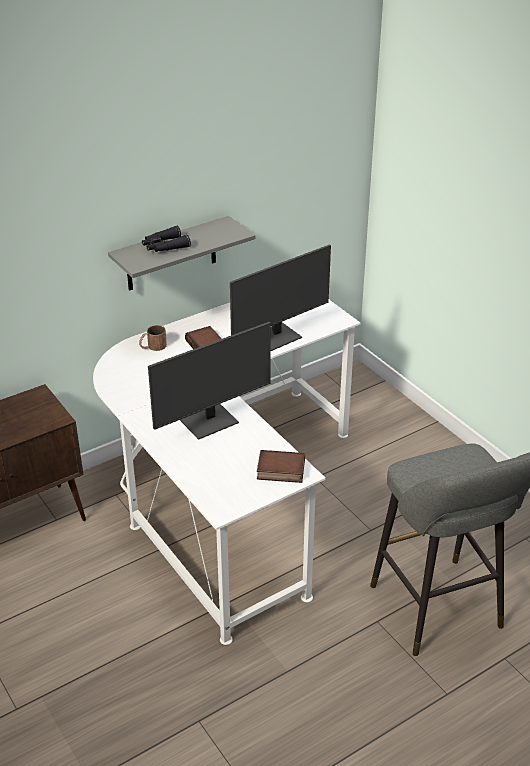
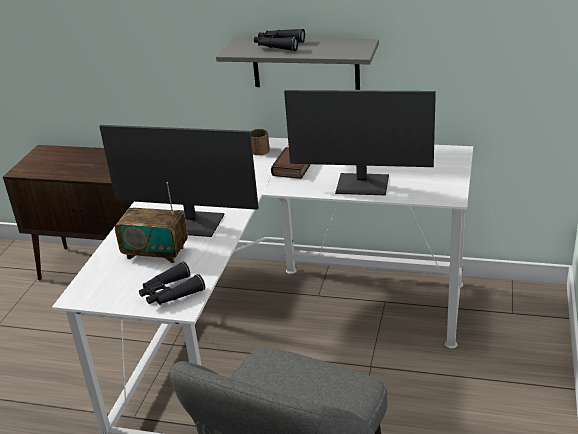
camera: 50 degrees right, 5 degrees down
book [257,450,305,483] -> black binoculars [139,261,205,305]
none -> radio [115,182,188,263]

